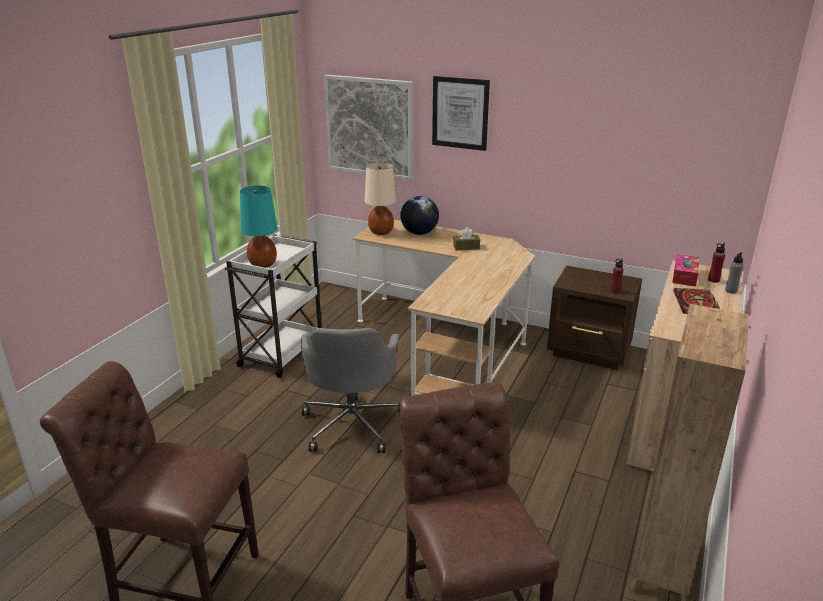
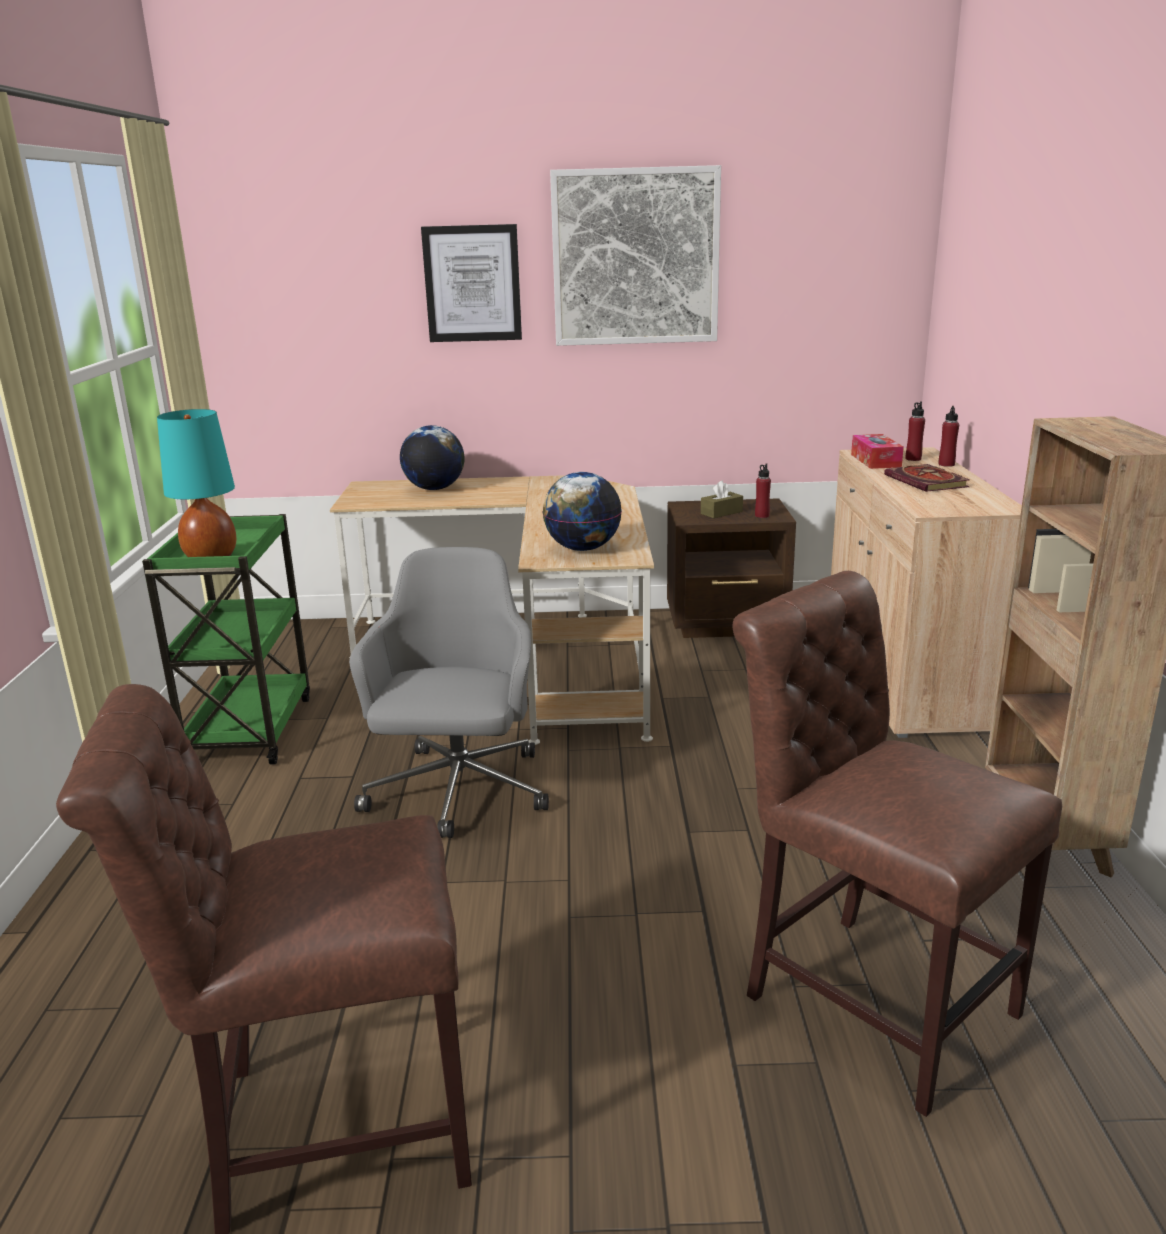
camera: 25 degrees left, 5 degrees down
white cart [225,234,322,378] -> green cart [142,514,310,765]
grey office chair [301,328,399,453] -> grey office chair turned 150 degrees counterclockwise [349,547,549,838]
picture [324,75,413,181] -> picture moved to [550,165,721,346]
beige table lamp [365,162,396,235] -> none
brown tissue box [453,227,480,250] -> brown tissue box moved to [701,480,743,518]
grey bottle [725,252,743,294] -> red bottle [938,406,959,467]
none -> globe [542,472,622,551]

